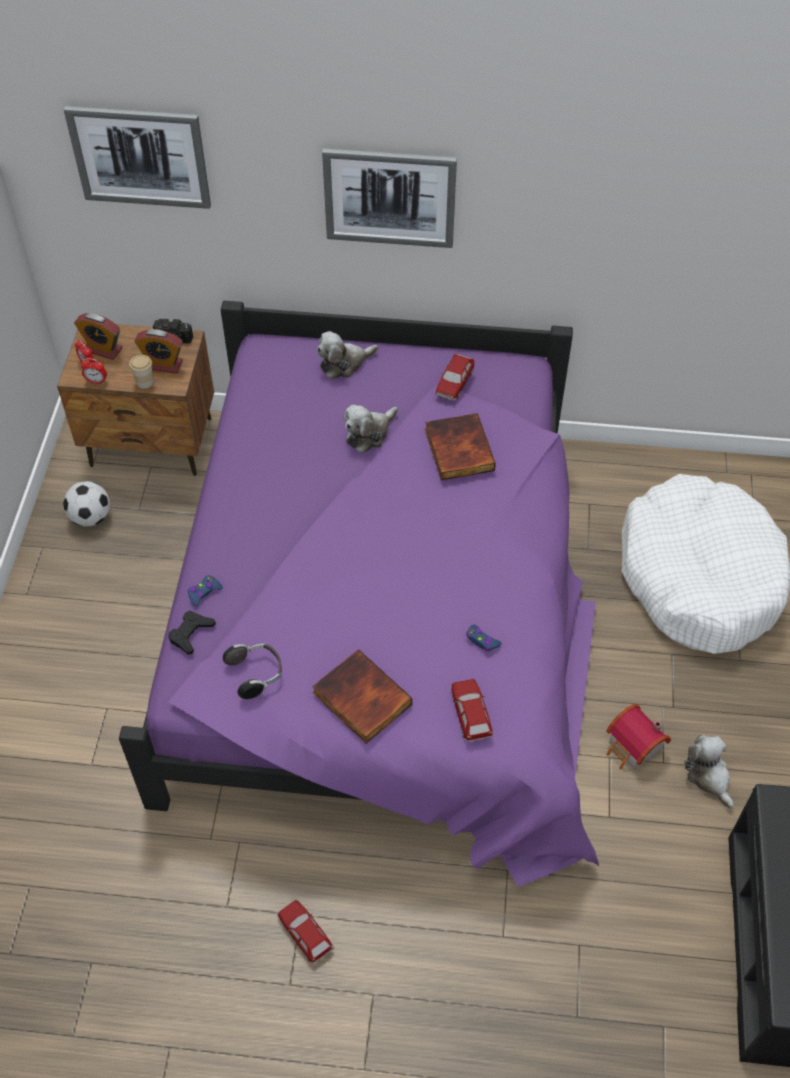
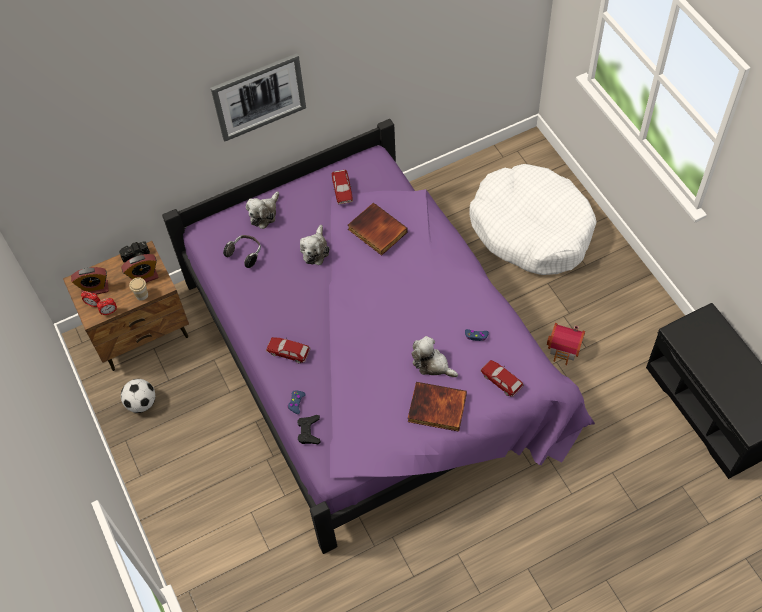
camera: 30 degrees left, 5 degrees up
picture [64,106,211,209] -> none
headphones [223,643,282,699] -> headphones moved to [223,235,261,268]
toy car [277,900,334,964] -> toy car moved to [266,337,311,363]
plush toy [685,735,733,809] -> plush toy moved to [411,336,458,377]

